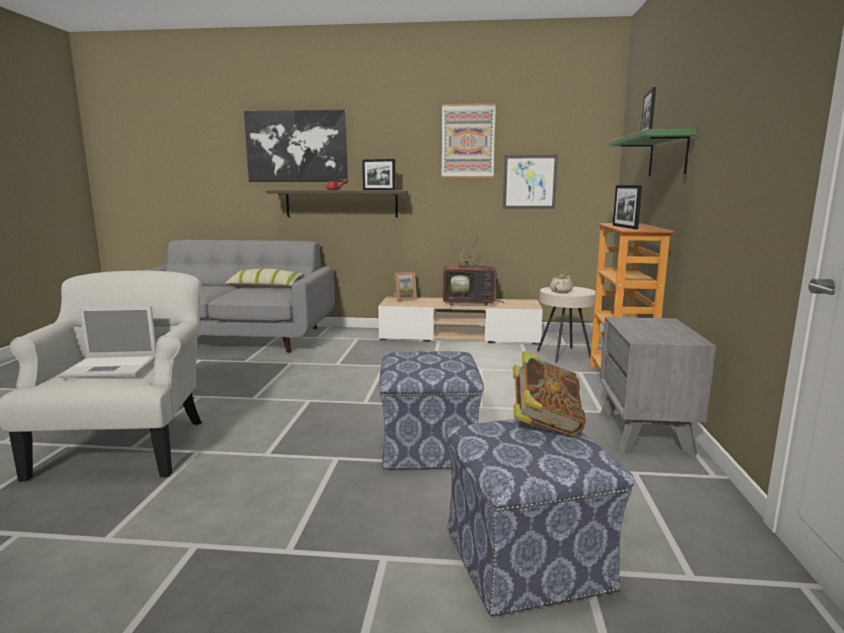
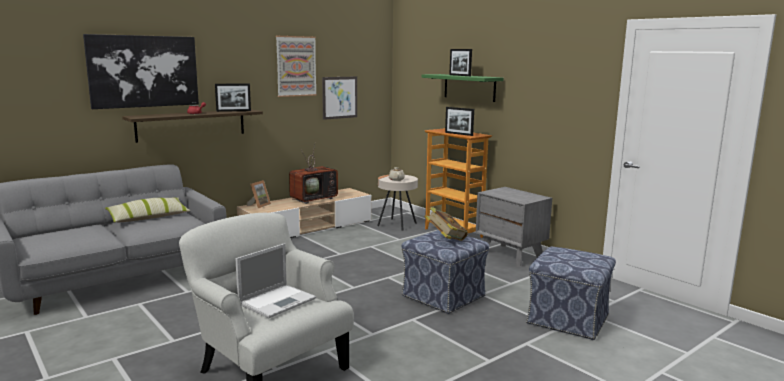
camera: 45 degrees left, 0 degrees up
book [513,351,585,436] -> book moved to [424,207,468,241]

